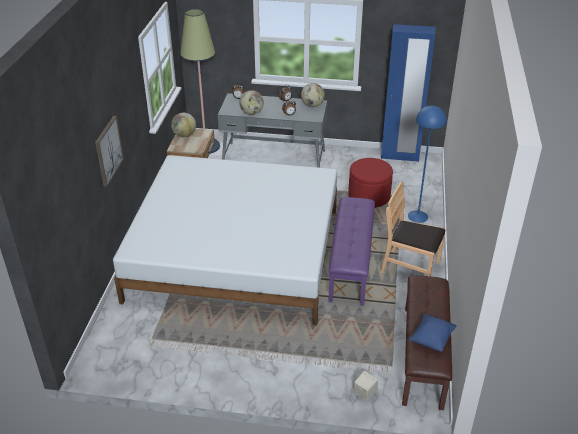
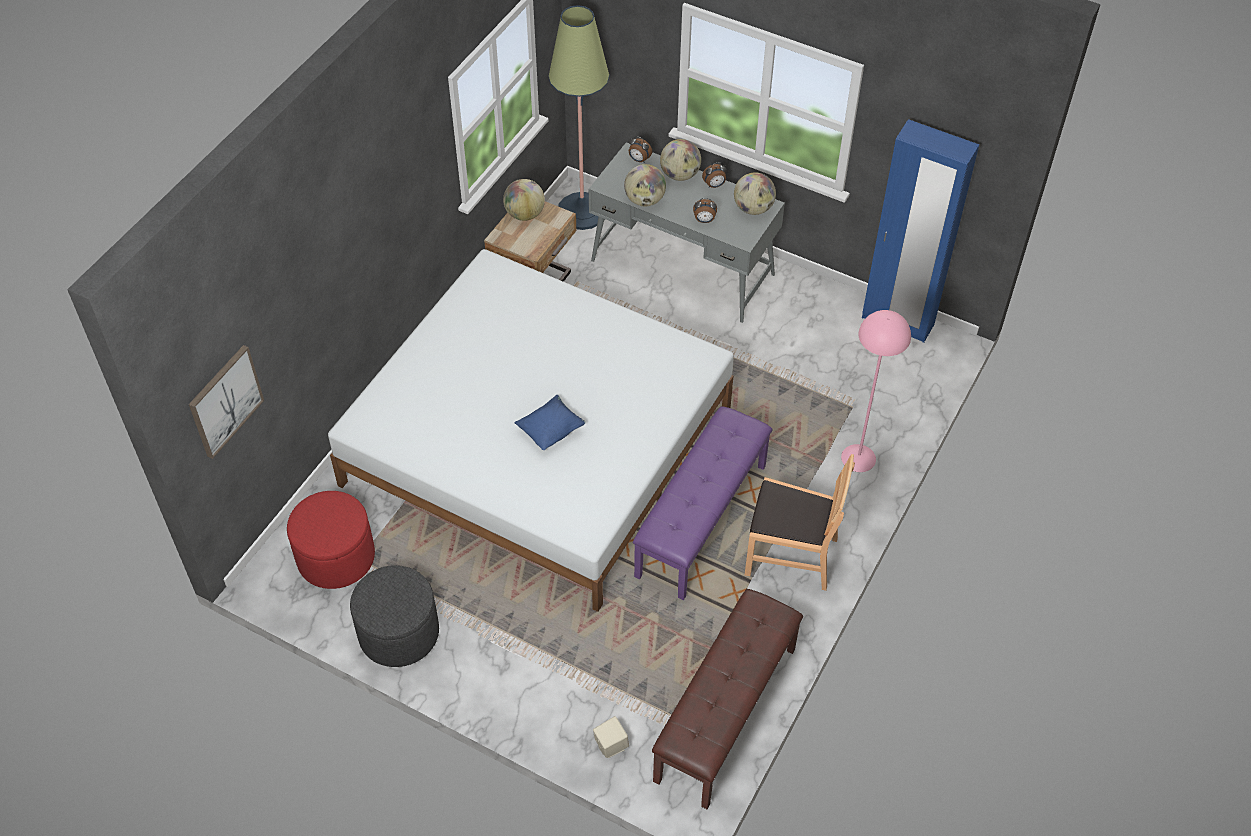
camera: 20 degrees right, 15 degrees up
picture [95,116,124,187] -> picture moved to [189,345,264,459]
red ottoman [348,158,393,208] -> red ottoman moved to [287,491,375,589]
brown chair [381,181,446,277] -> brown chair turned 150 degrees clockwise [745,454,855,591]
blue floor lamp [408,106,447,223] -> pink floor lamp [841,310,911,472]
blue pillow [409,314,456,352] -> blue pillow moved to [514,395,586,450]
none -> grey ottoman [350,565,439,667]
none -> globe [660,139,701,181]

